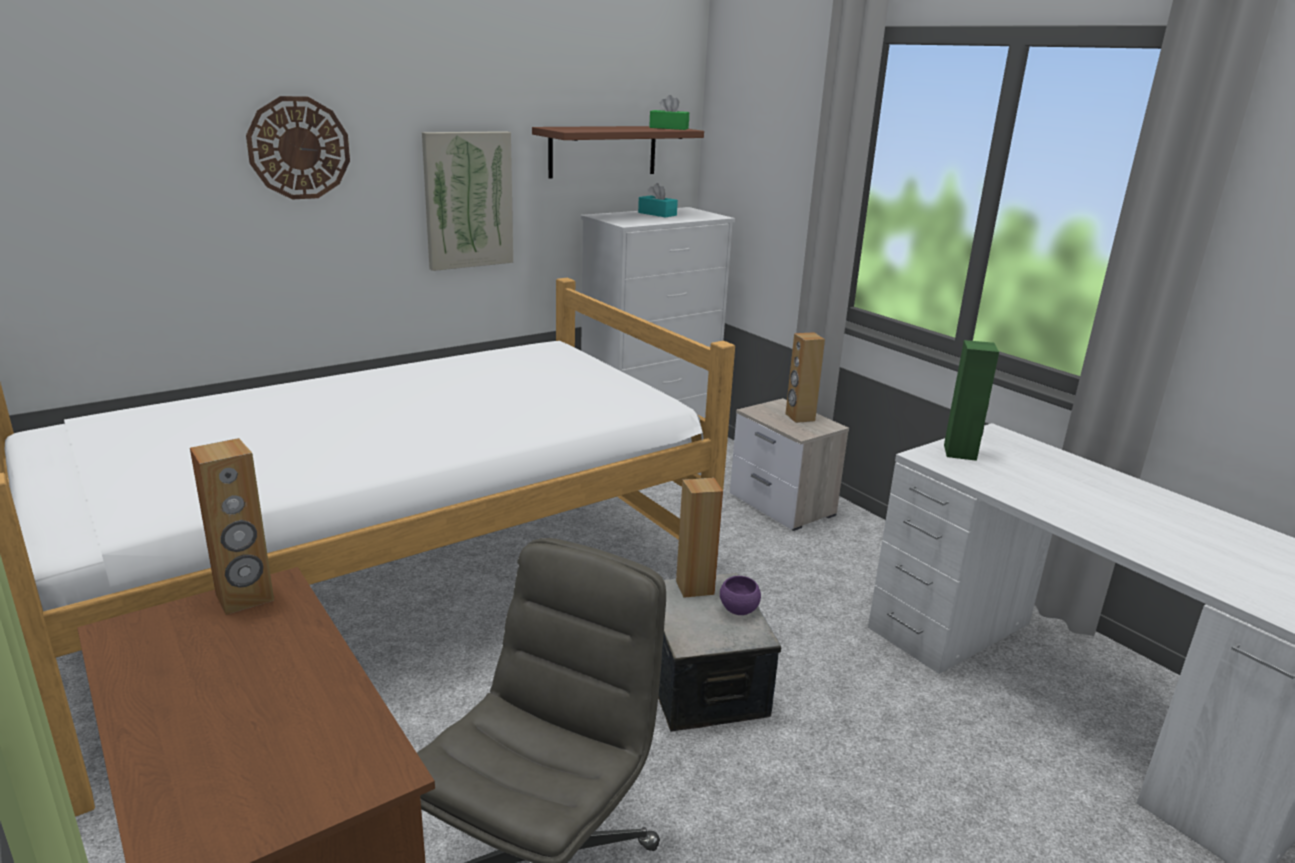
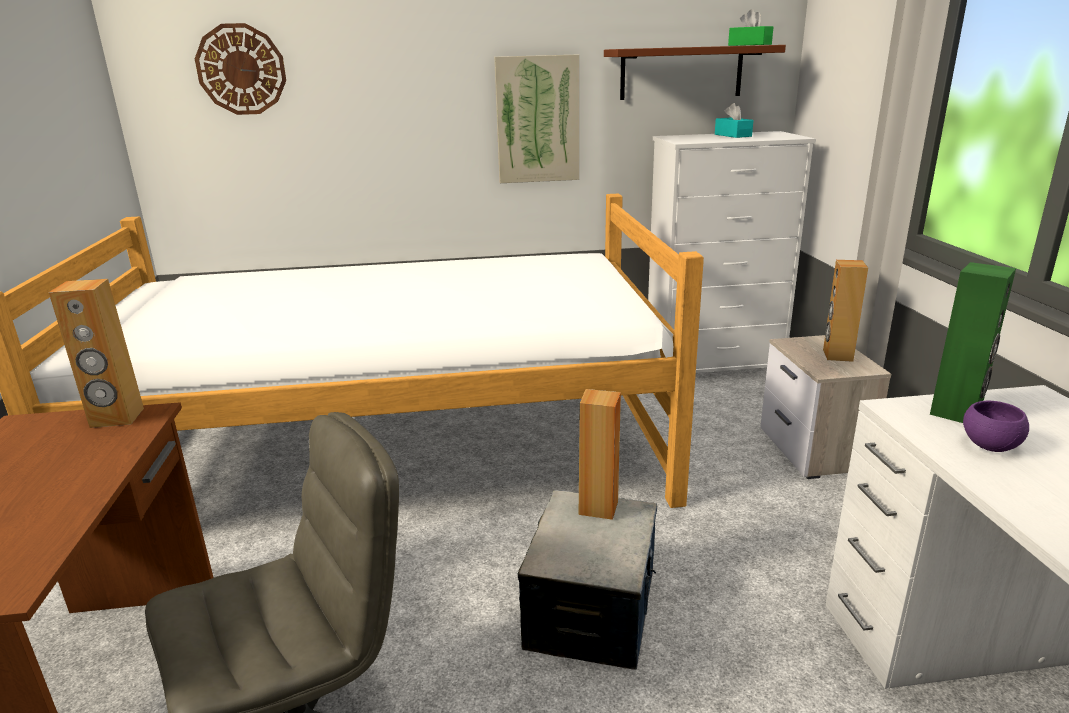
camera: 30 degrees right, 0 degrees up
wall clock [246,96,350,200] -> wall clock moved to [195,23,286,115]
purple bowl [720,576,761,615] -> purple bowl moved to [963,400,1029,452]

